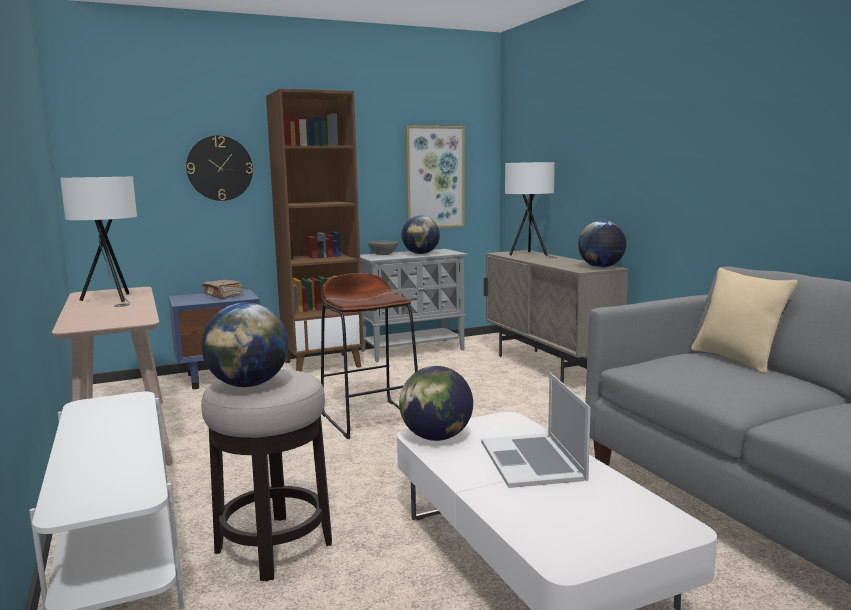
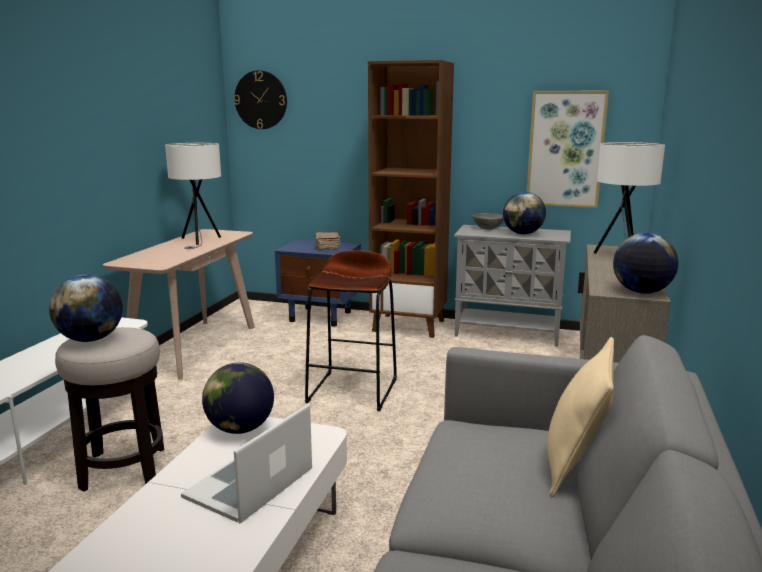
camera: 40 degrees right, 5 degrees up
wall clock [186,135,253,201] -> wall clock moved to [234,70,287,129]

